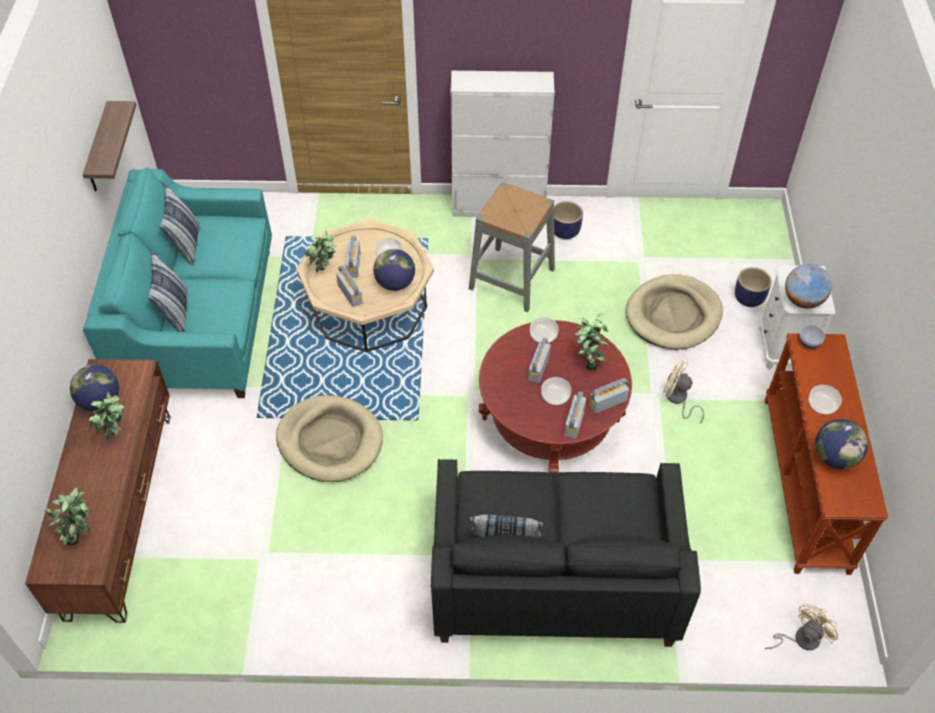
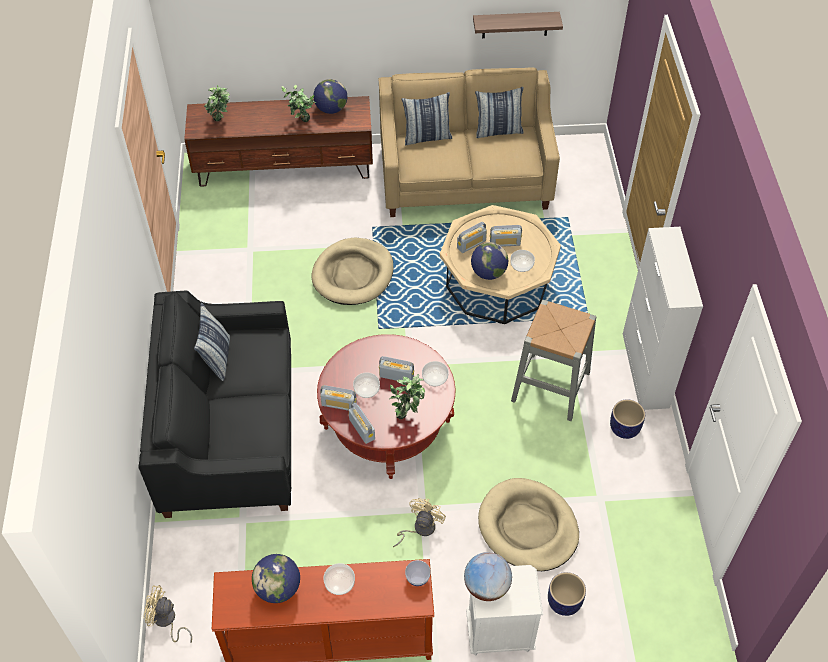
camera: 85 degrees right, 0 degrees up
turquoise sofa [83,168,272,398] -> beige sofa [379,68,560,217]
potted plant [304,231,337,272] -> none
beige fan [765,604,838,650] -> beige fan turned 150 degrees clockwise [143,585,192,643]

